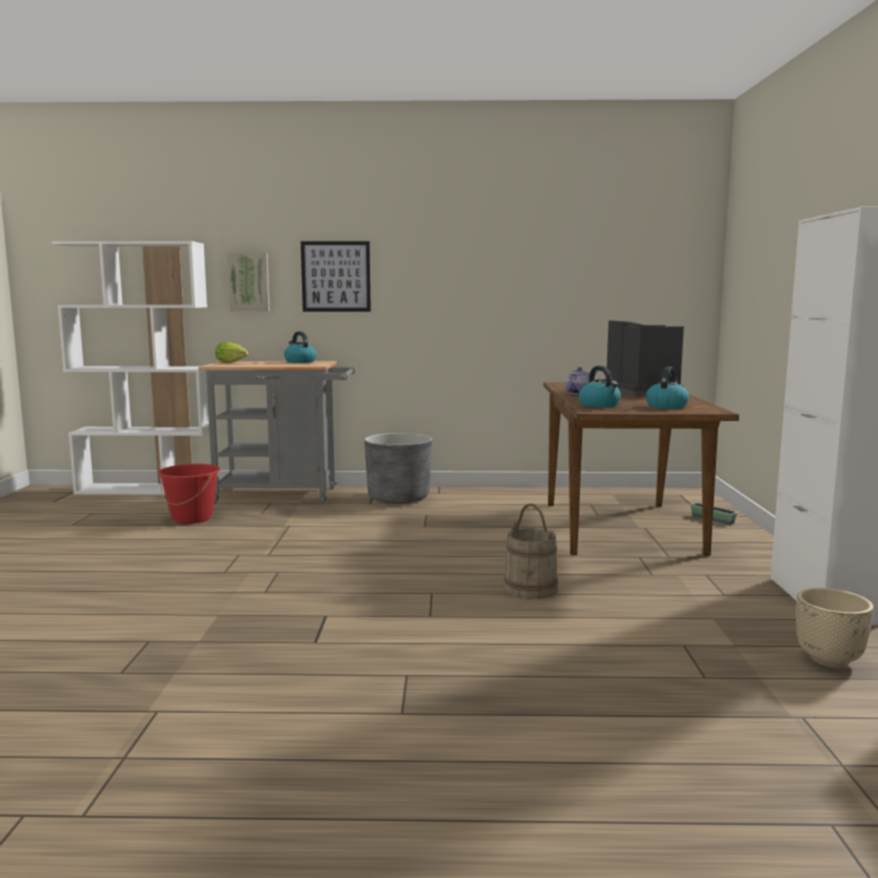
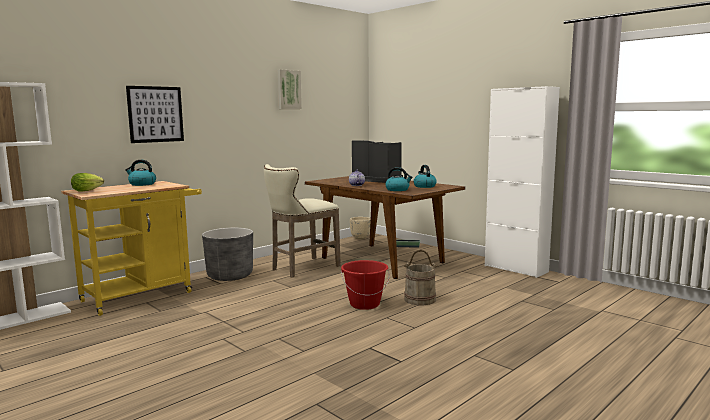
camera: 45 degrees left, 0 degrees up
red bucket [158,464,220,524] -> red bucket moved to [341,260,389,310]
grey cart [198,361,355,504] -> yellow cart [61,181,202,316]
picture [227,253,270,312] -> picture moved to [278,69,302,109]
beige planter [796,588,874,668] -> beige planter moved to [350,217,371,239]
none -> beige stool [264,164,341,277]

